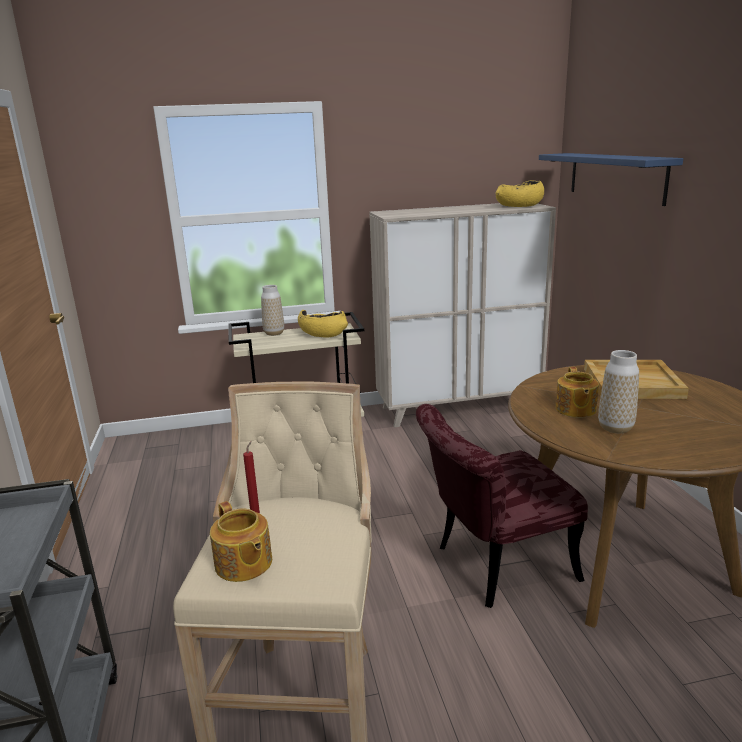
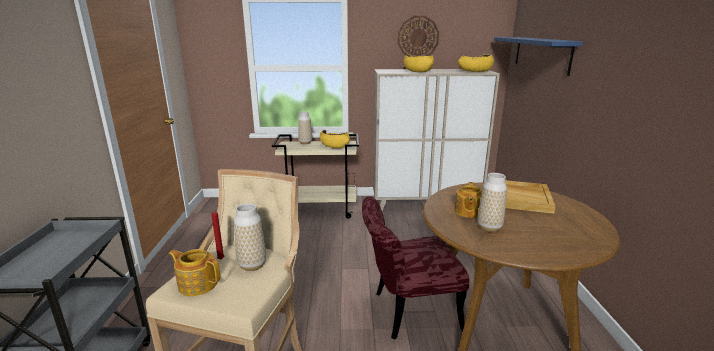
camera: 10 degrees right, 0 degrees up
teapot [210,501,272,582] -> teapot turned 135 degrees clockwise [169,249,220,296]
none -> vase [234,203,266,271]
none -> wall clock [398,16,439,56]
none -> yellow bowl [403,55,434,72]

